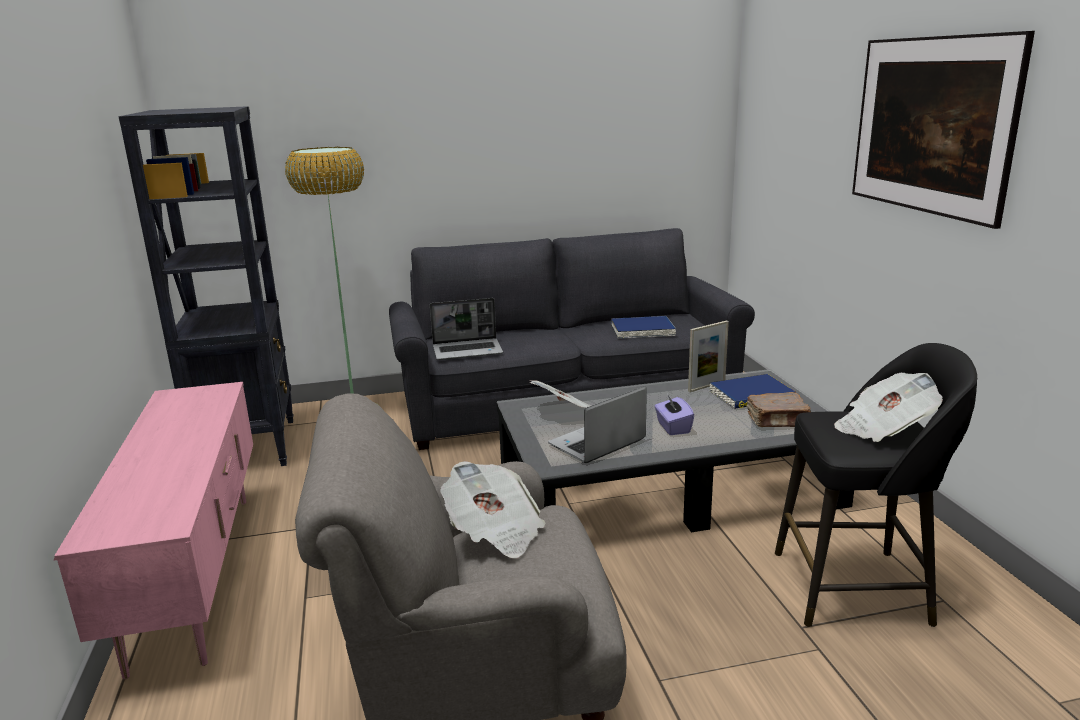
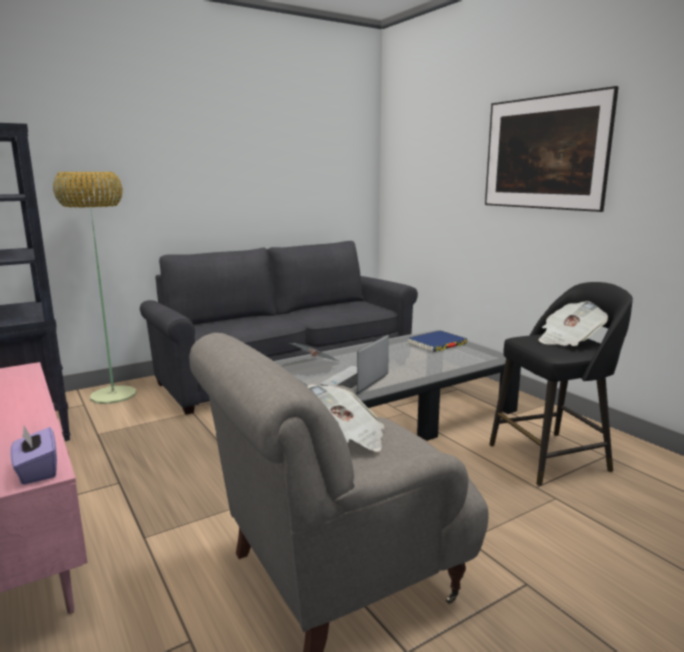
camera: 20 degrees left, 5 degrees down
laptop [430,298,503,360] -> none
blue book [611,316,676,339] -> none
purple tissue box [655,395,694,435] -> purple tissue box moved to [10,426,57,485]
picture frame [688,320,729,392] -> none
brown book [747,392,811,427] -> none

